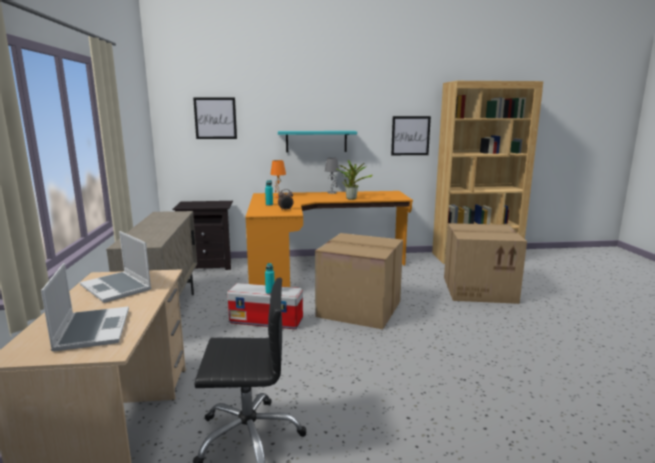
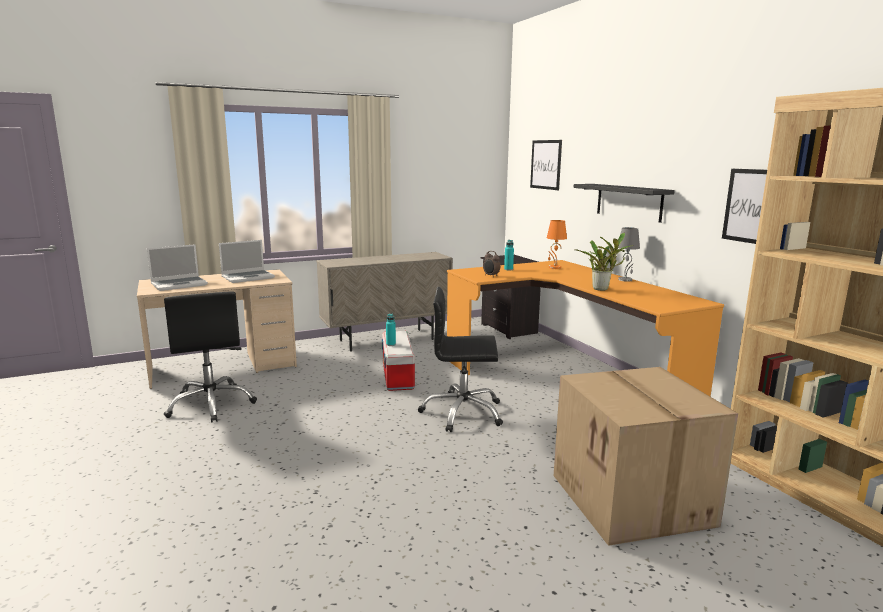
camera: 70 degrees right, 0 degrees up
laptop [80,231,151,303] -> laptop turned 150 degrees counterclockwise [219,240,275,283]
turquoise shelf [278,131,357,153] -> black shelf [573,184,675,223]
cardboard box [315,233,403,329] -> black office chair [418,287,503,432]

